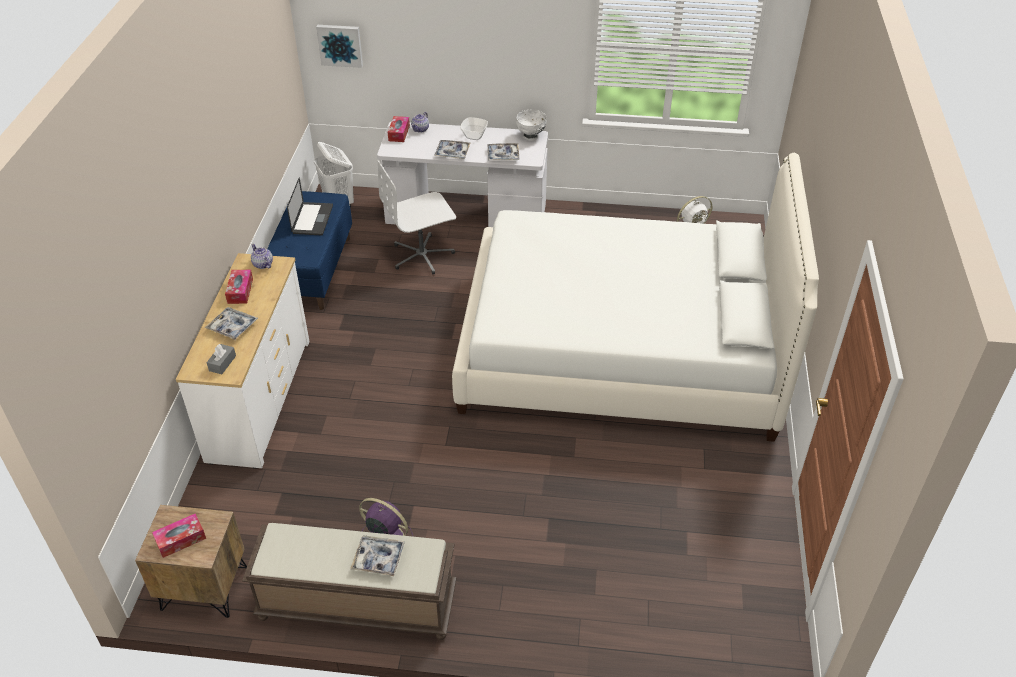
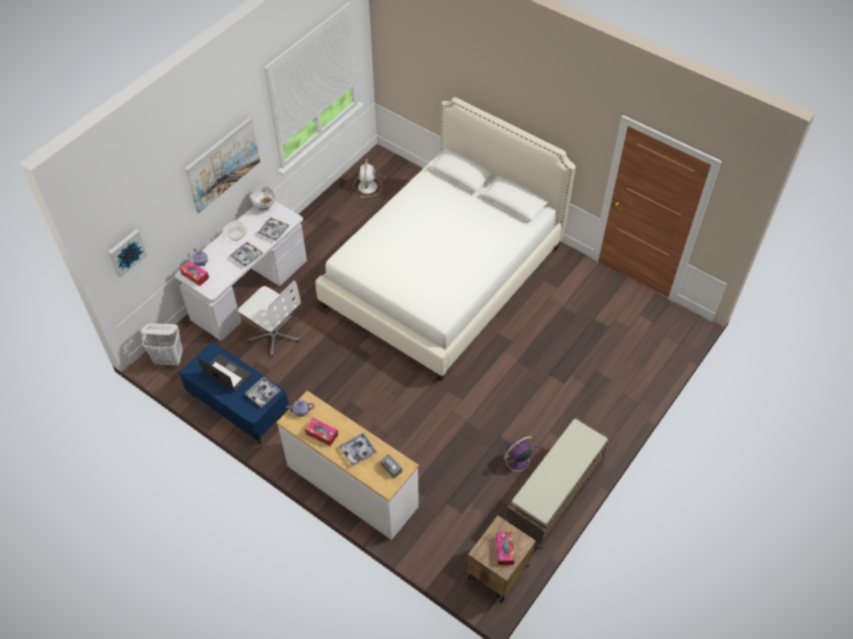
camera: 60 degrees left, 10 degrees up
tray [350,535,405,576] -> tray moved to [245,377,281,407]
white office chair [377,160,456,274] -> white office chair turned 60 degrees counterclockwise [238,280,301,357]
none -> picture [185,117,260,213]

